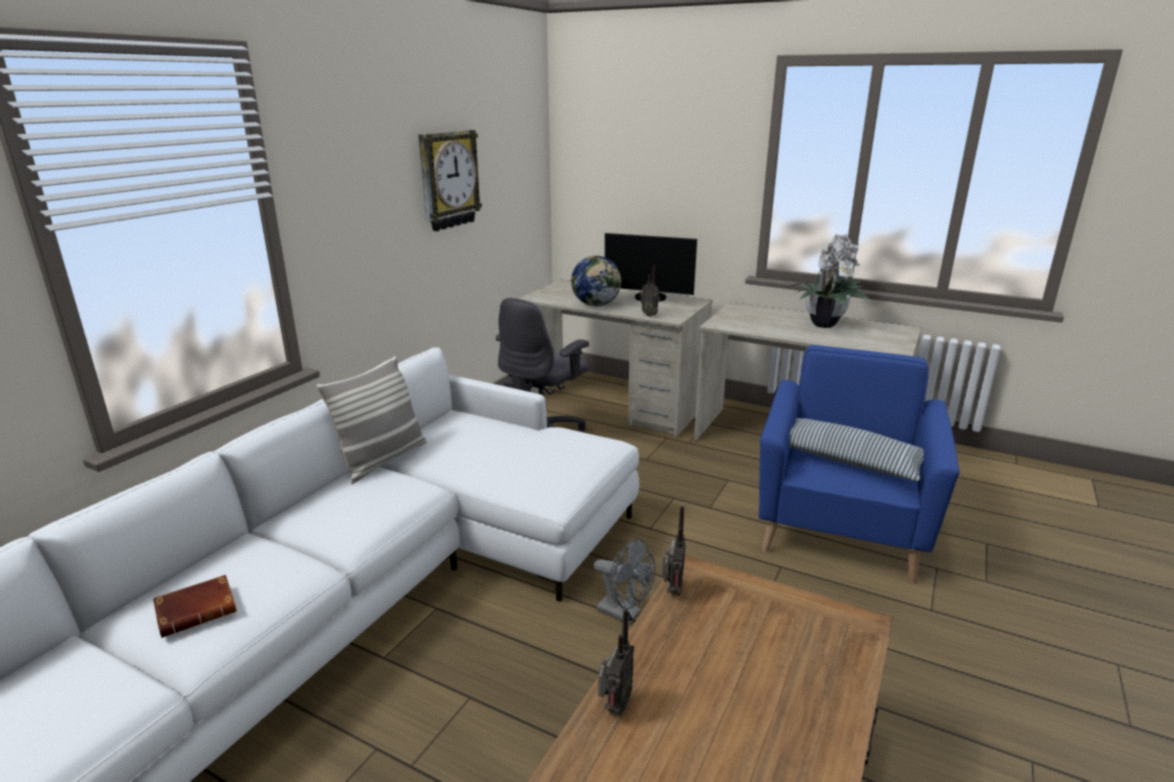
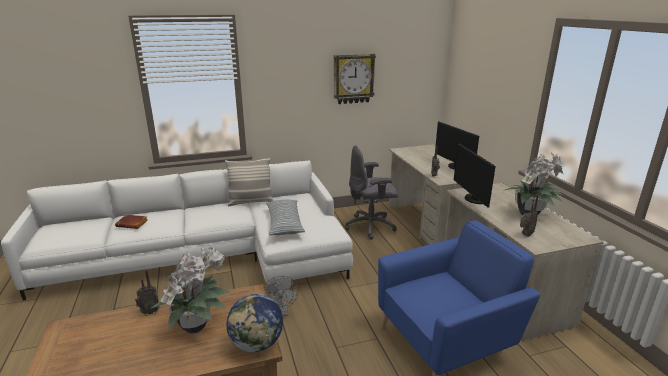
camera: 45 degrees right, 0 degrees up
globe [571,256,621,306] -> globe moved to [226,294,283,353]
radio [662,506,686,596] -> radio moved to [520,195,538,237]
pillow [789,418,923,481] -> pillow moved to [266,200,305,235]
none -> potted plant [151,247,229,333]
none -> monitor [454,143,496,208]

